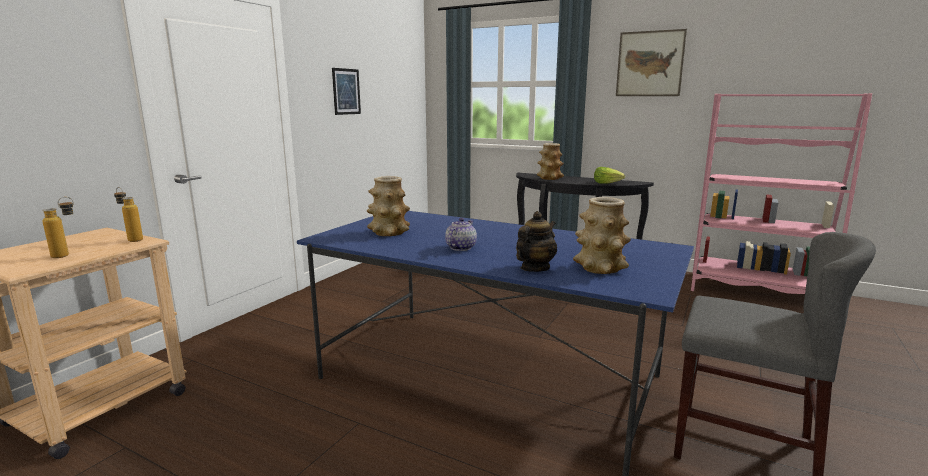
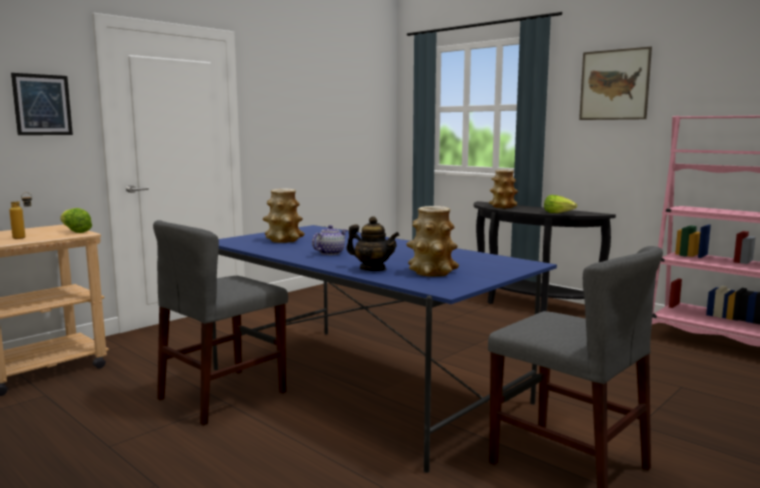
camera: 15 degrees right, 5 degrees down
bottle [114,187,143,242] -> lettuce [60,208,92,233]
picture [332,68,361,115] -> picture moved to [11,73,73,135]
teapot [516,211,557,272] -> teapot turned 60 degrees clockwise [346,216,400,271]
none -> grey chair [153,220,288,426]

